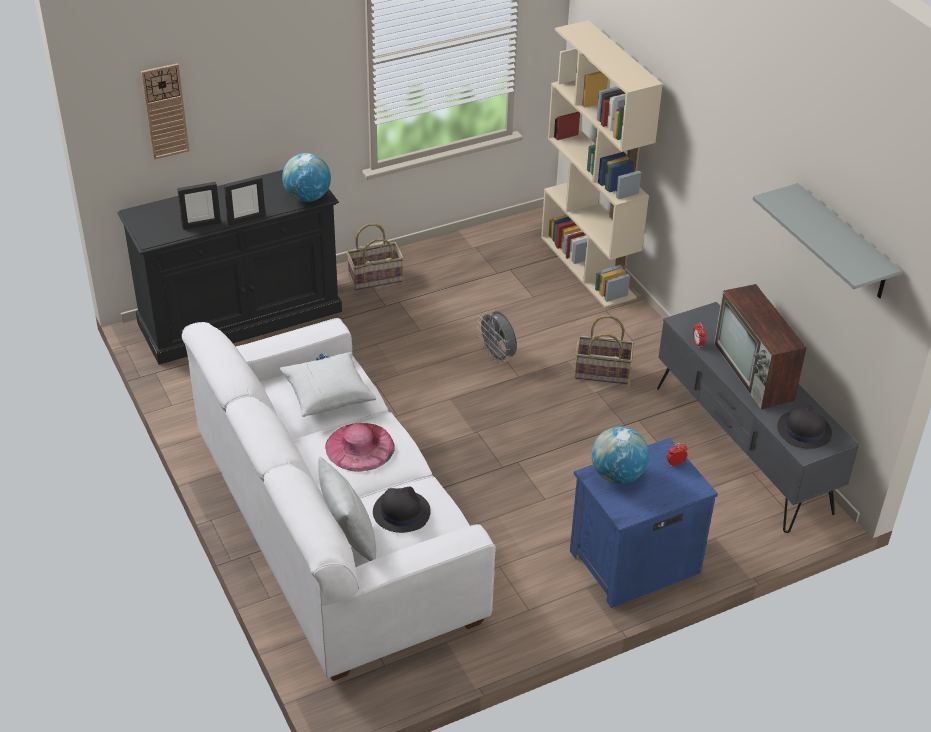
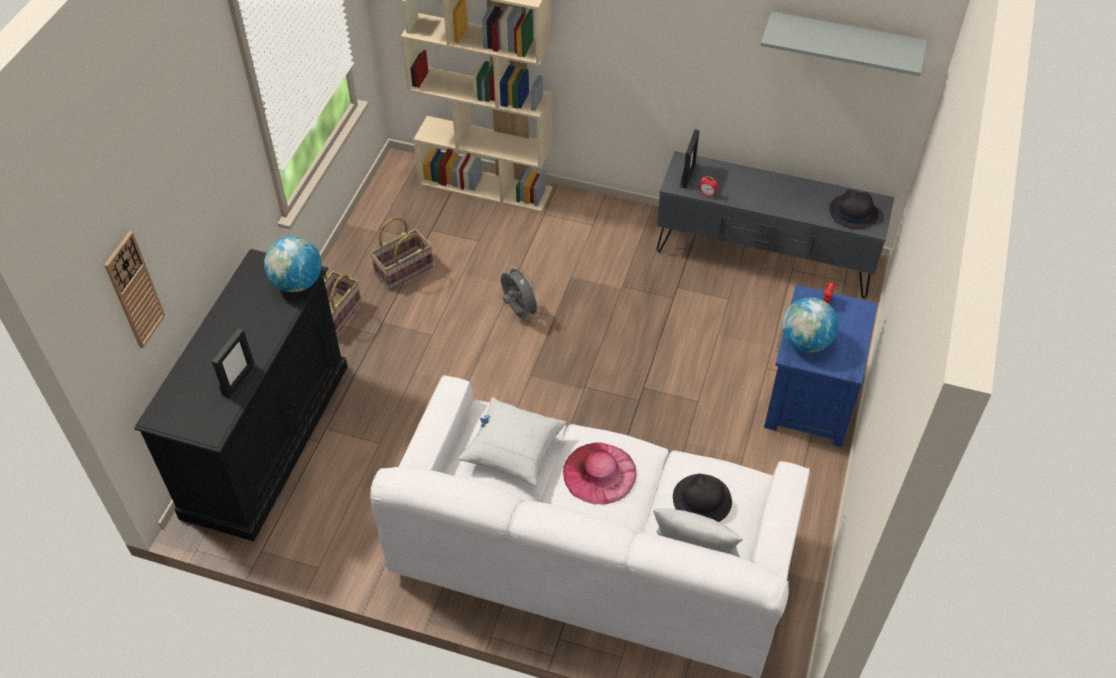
camera: 45 degrees left, 10 degrees up
picture frame [224,175,266,226] -> picture frame moved to [680,129,700,189]
grey fan [477,311,517,364] -> grey fan turned 135 degrees counterclockwise [501,265,541,318]
basket [575,315,634,384] -> basket moved to [370,217,433,290]
television [714,284,807,409] -> none

